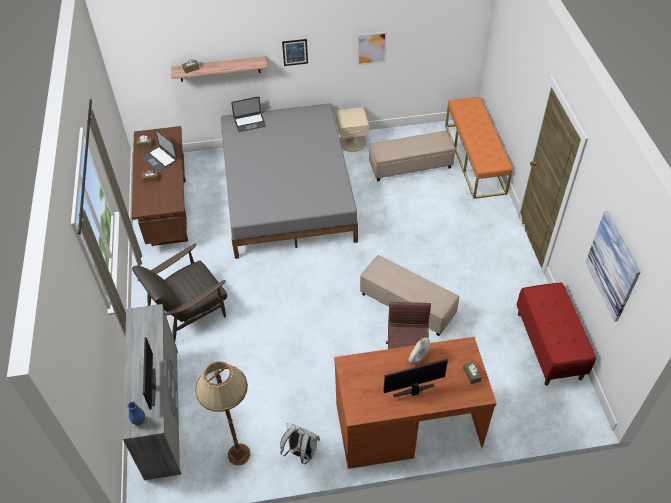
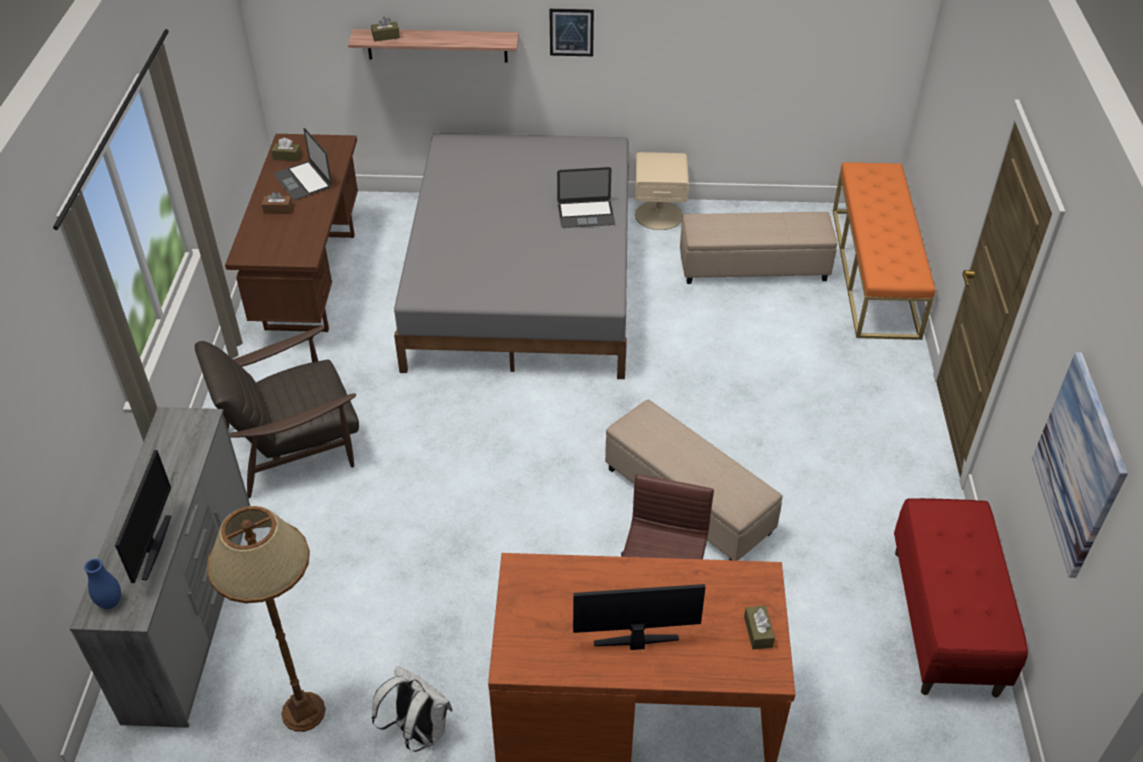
camera: 10 degrees right, 5 degrees down
laptop [231,97,266,132] -> laptop moved to [557,167,615,228]
picture [357,32,387,66] -> none
white vase [409,338,430,364] -> none

